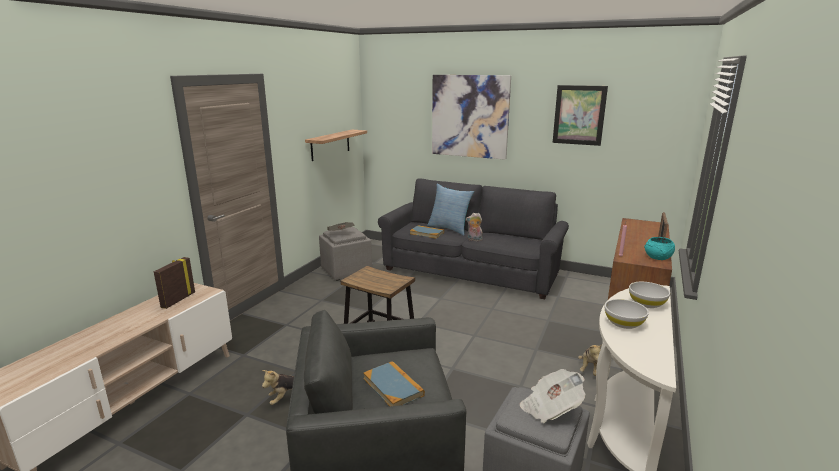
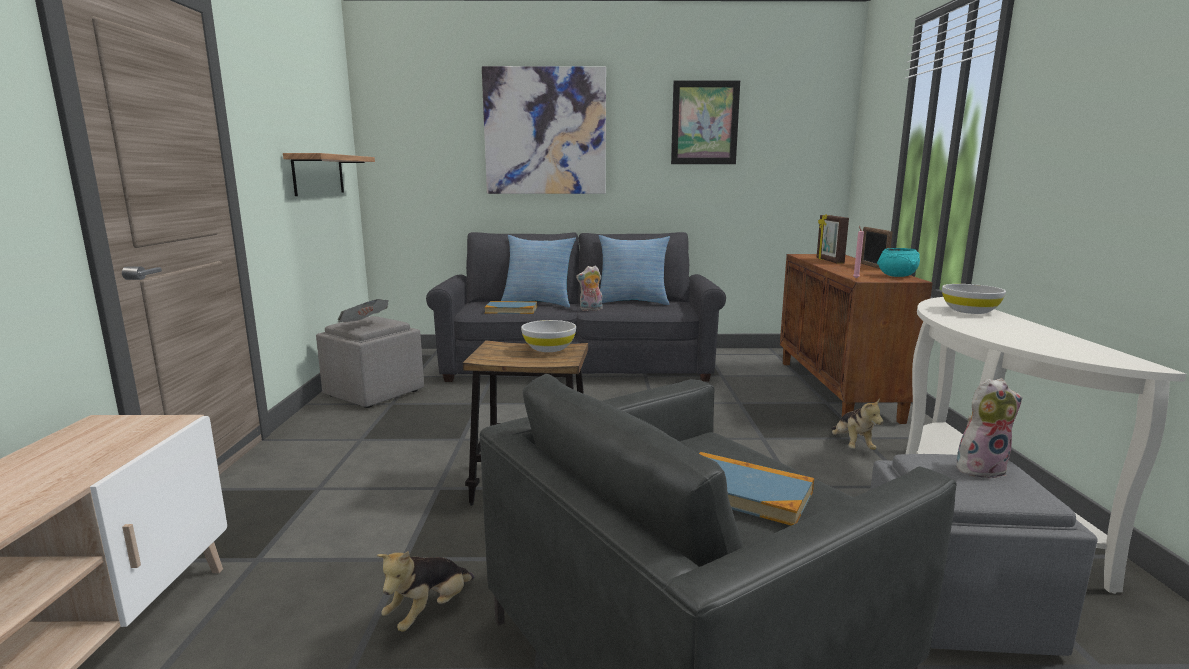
camera: 25 degrees left, 5 degrees down
picture frame [154,257,195,309] -> picture frame moved to [817,214,849,263]
newspaper [520,369,585,423] -> plush toy [956,378,1022,479]
white bowl [605,299,649,329] -> white bowl moved to [521,320,576,352]
none -> pillow [599,235,670,305]

